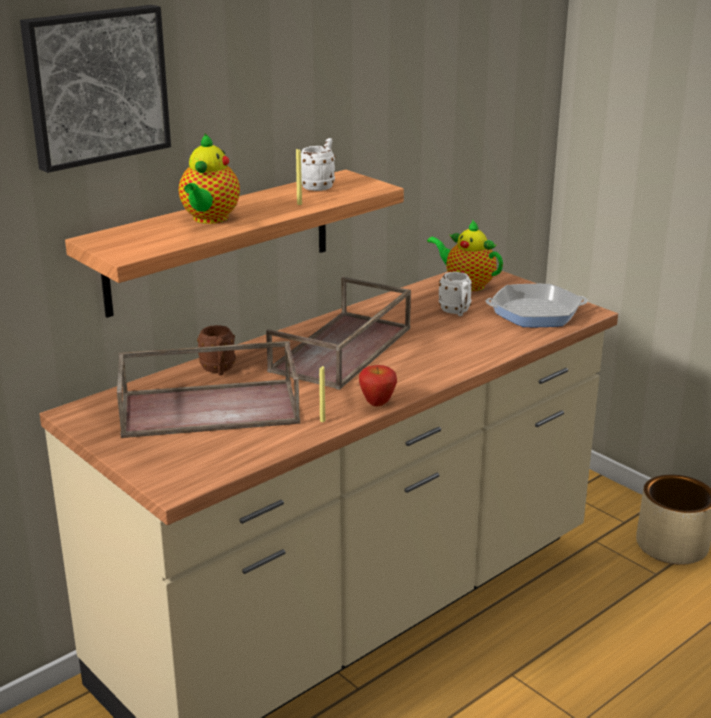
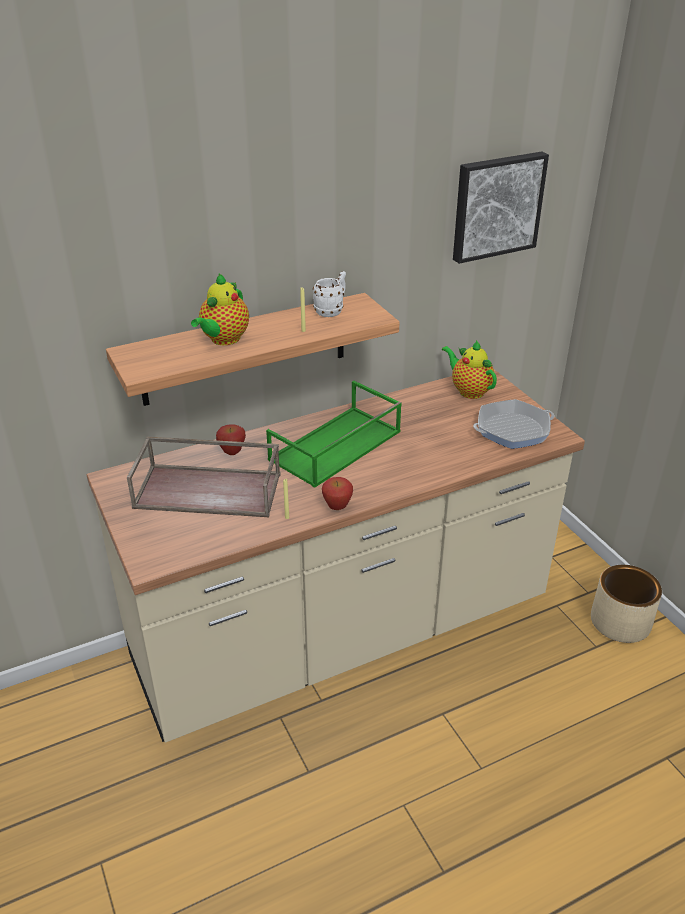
camera: 15 degrees right, 10 degrees up
picture [20,5,171,173] -> picture moved to [453,152,549,264]
brown mug [197,325,236,376] -> apple [216,424,246,455]
brown tray [266,277,411,390] -> green tray [266,381,402,488]
white mug [439,272,472,316] -> none
frying pan [485,284,588,327] -> frying pan turned 150 degrees clockwise [473,399,554,449]

